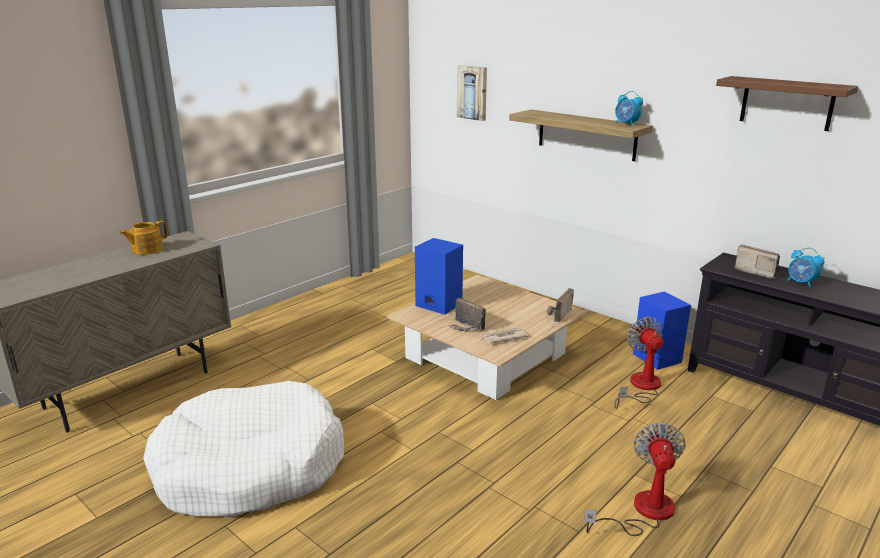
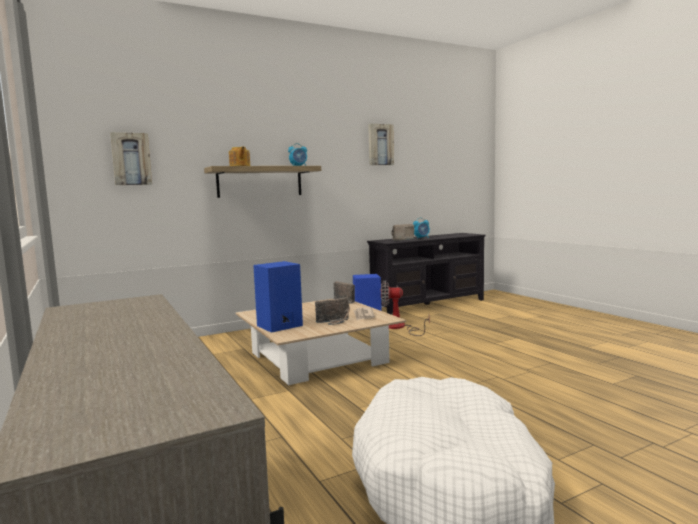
camera: 70 degrees left, 15 degrees down
teapot [120,220,168,255] -> teapot moved to [229,146,250,166]
fan [584,423,686,536] -> none
brown shelf [716,76,858,131] -> picture [368,124,394,165]

